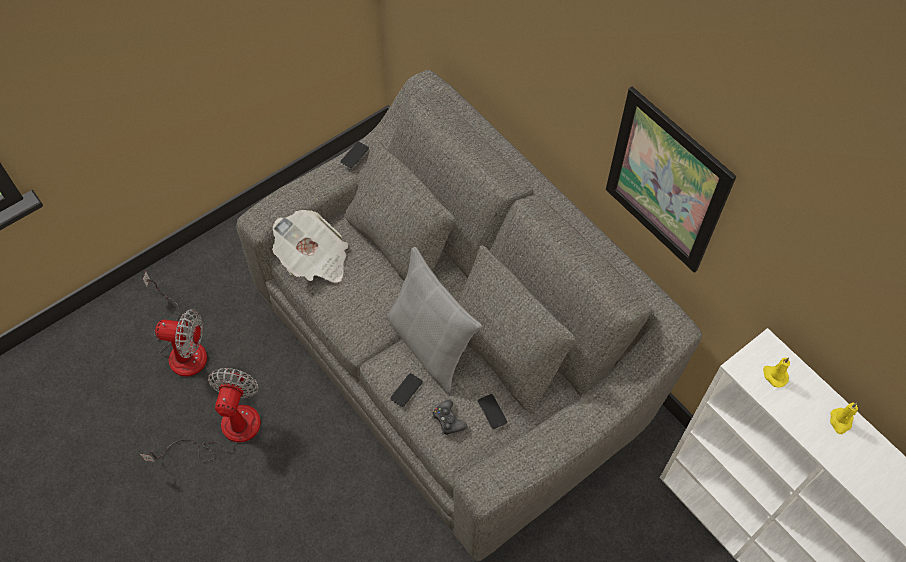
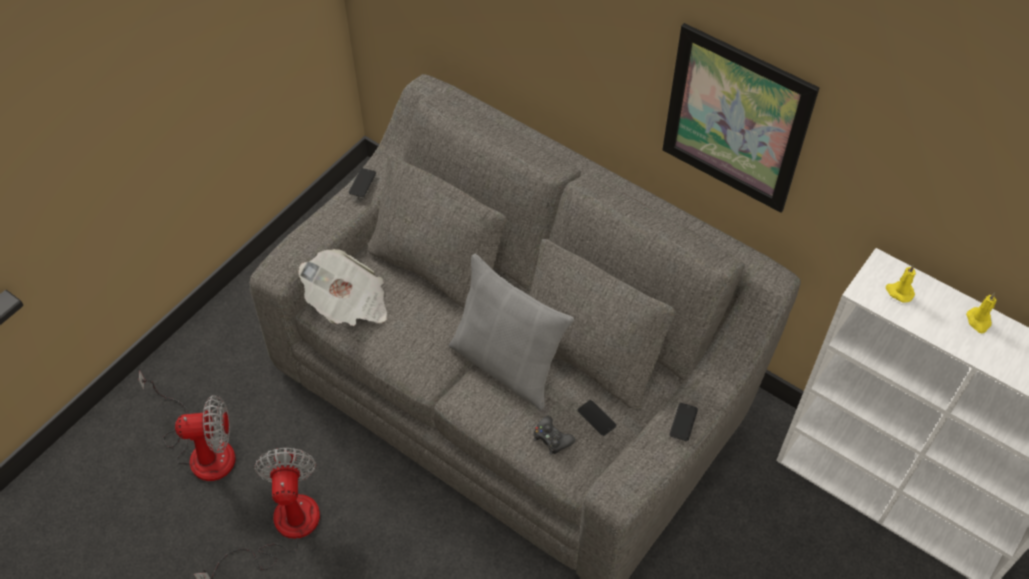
camera: 15 degrees left, 5 degrees down
phone [390,373,423,407] -> phone moved to [670,403,698,441]

